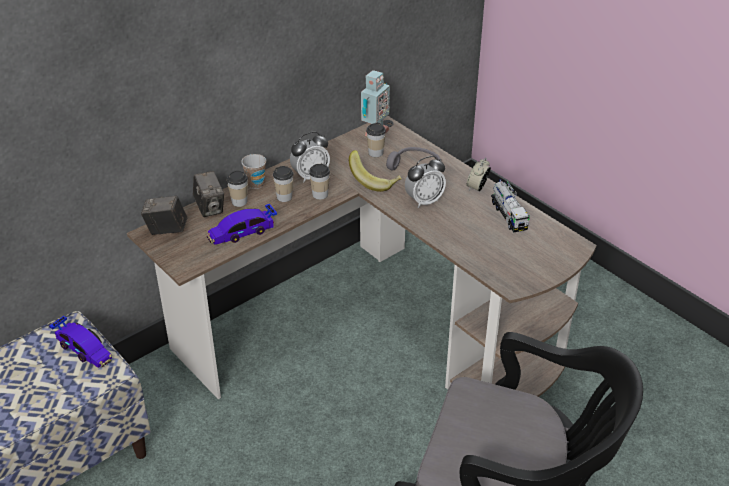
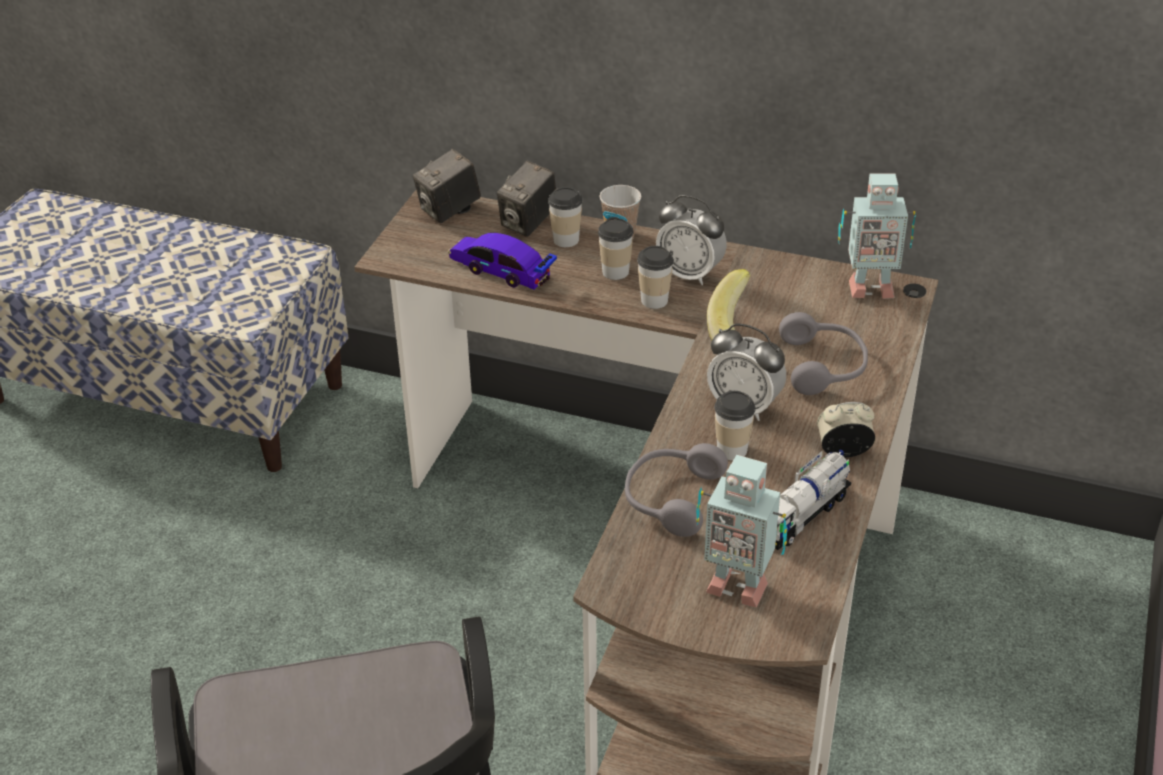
camera: 60 degrees right, 0 degrees up
toy car [49,316,112,368] -> none
camera [141,196,187,235] -> camera turned 105 degrees counterclockwise [413,149,481,223]
cup [366,123,386,157] -> cup moved to [714,391,756,460]
none -> grey headphones [625,443,728,537]
none -> toy robot [696,455,787,608]

